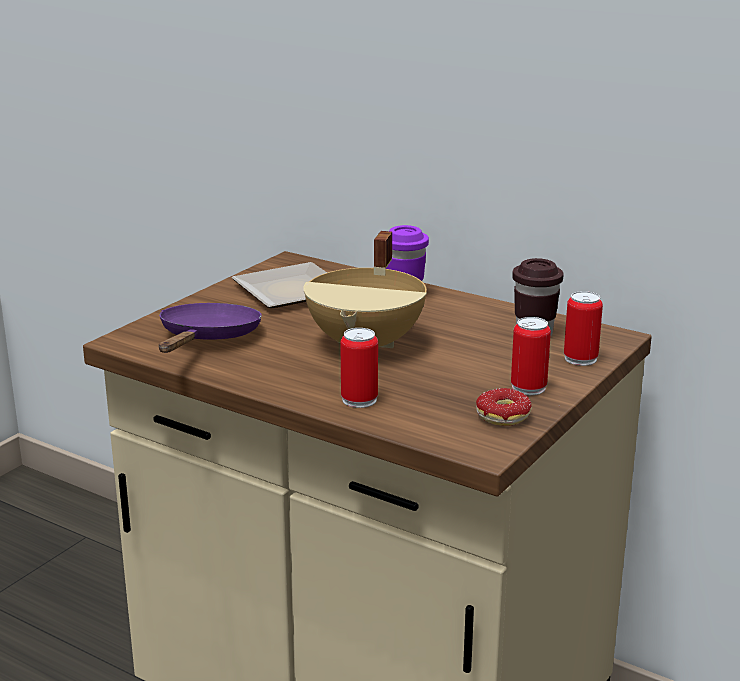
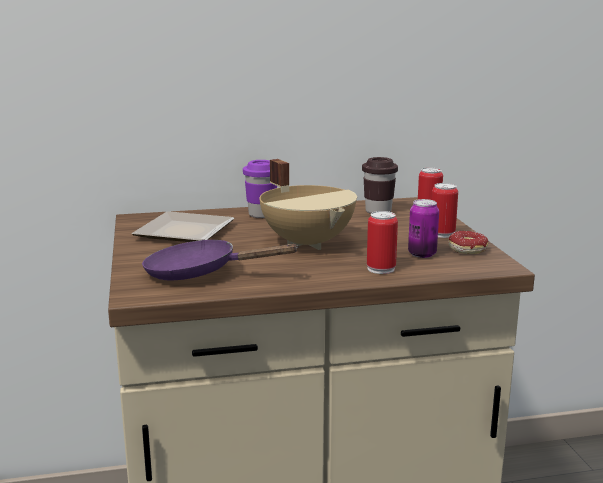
camera: 45 degrees left, 5 degrees down
purple frying pan [159,303,261,353] -> purple frying pan turned 45 degrees counterclockwise [142,240,299,281]
none -> can [408,199,439,258]

